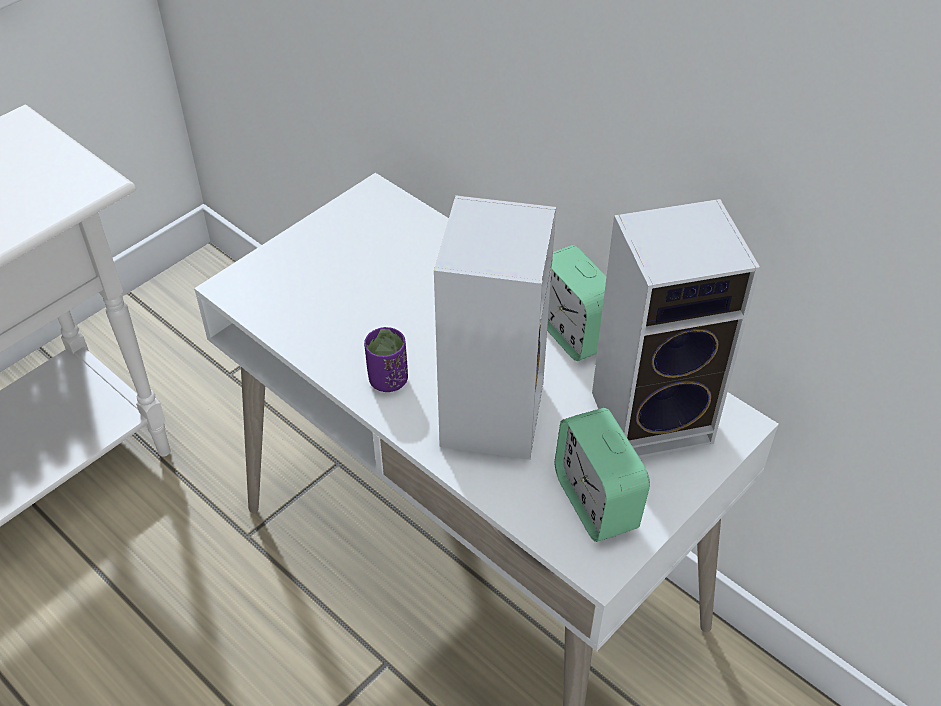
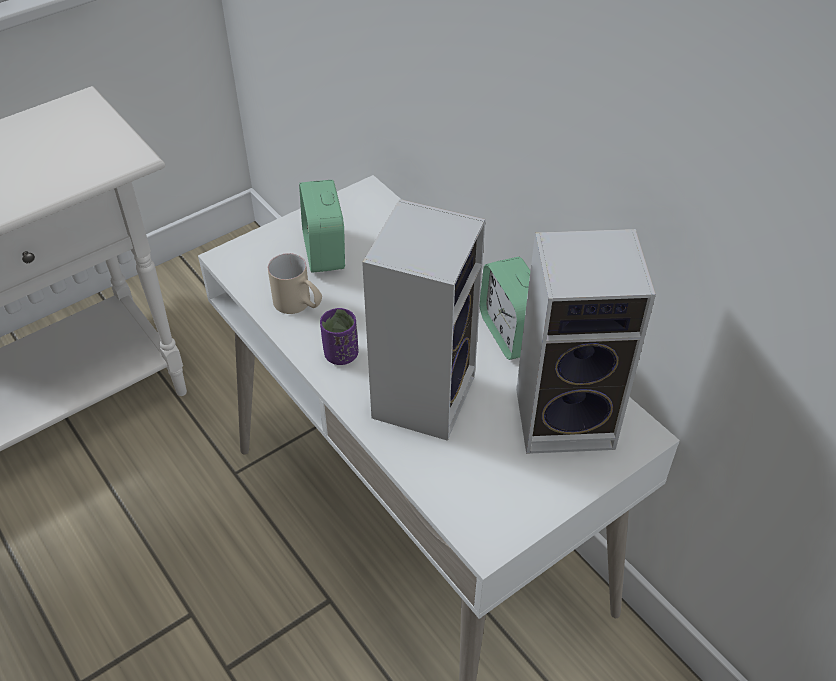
camera: 10 degrees right, 0 degrees up
alarm clock [555,408,650,542] -> alarm clock moved to [299,180,345,273]
none -> beige mug [268,253,322,314]

